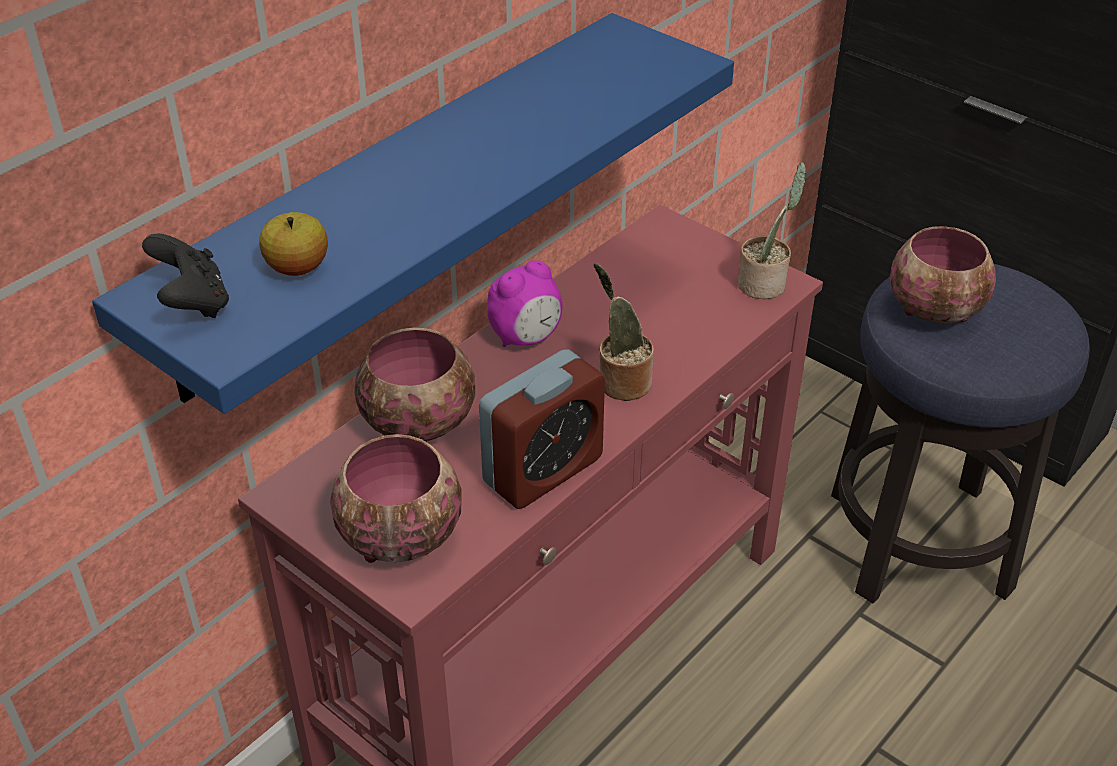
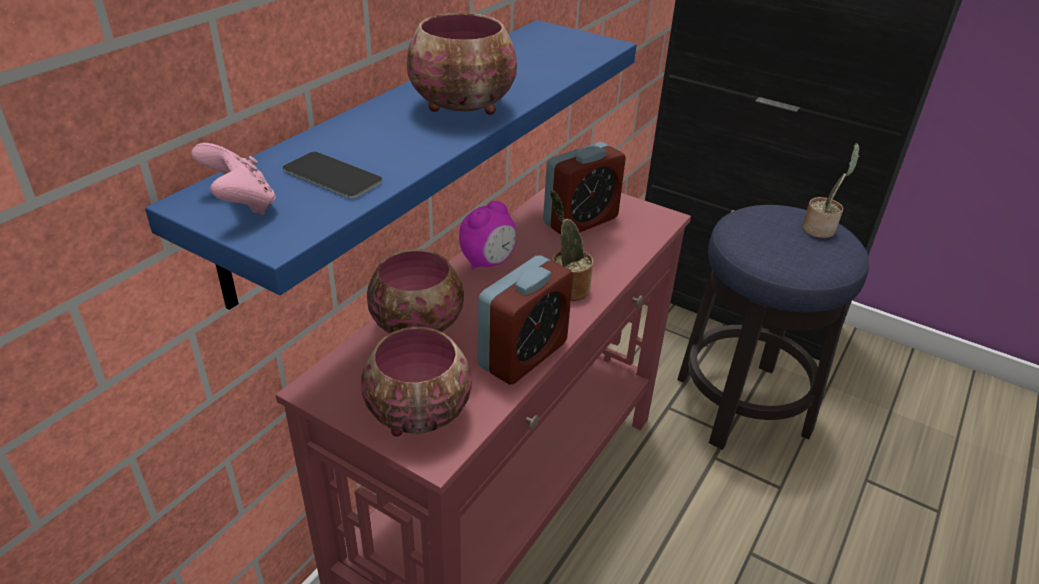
camera: 10 degrees left, 5 degrees down
black game controller [142,233,229,318] -> pink game controller [192,143,276,215]
apple [259,212,328,276] -> phone [283,152,382,199]
potted plant [738,162,806,299] -> potted plant moved to [802,143,859,238]
bowl [890,226,996,323] -> bowl moved to [407,13,517,115]
none -> alarm clock [543,142,626,235]

